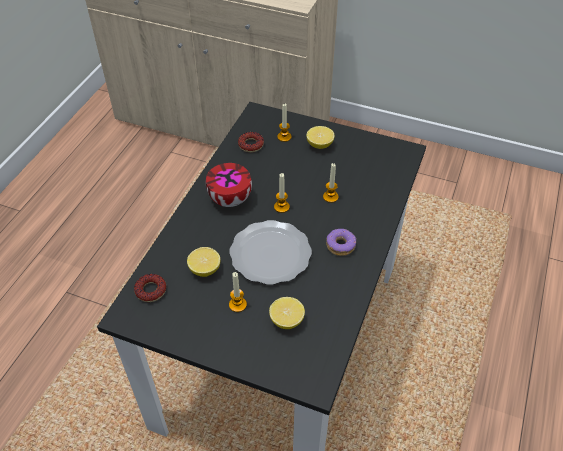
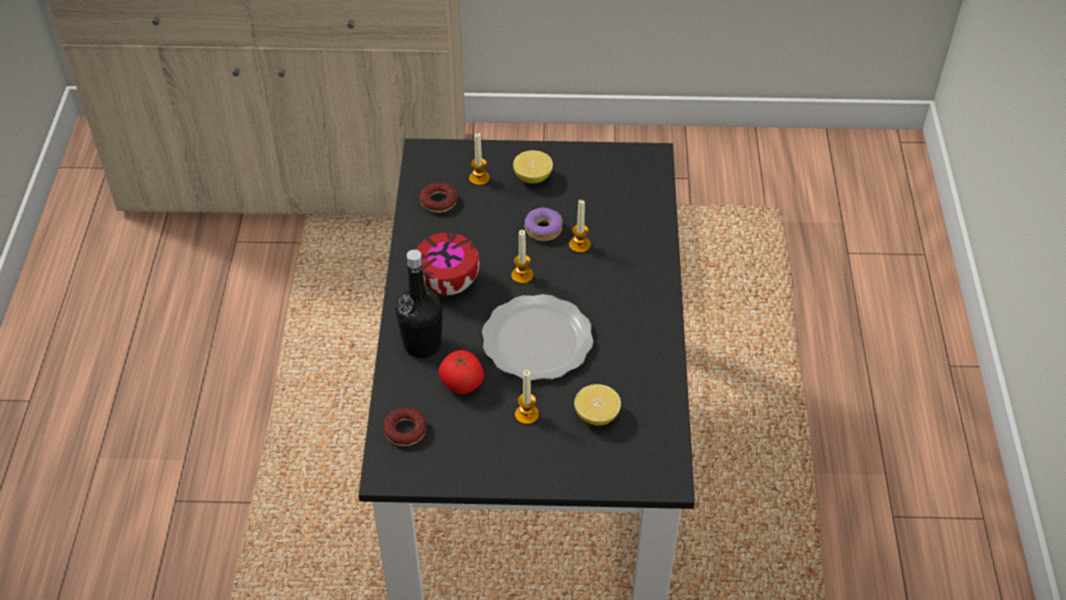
camera: 20 degrees left, 0 degrees up
lemon [187,247,220,277] -> tomato [438,350,484,394]
donut [326,229,357,256] -> donut moved to [525,208,563,241]
none -> black bottle [396,250,443,358]

